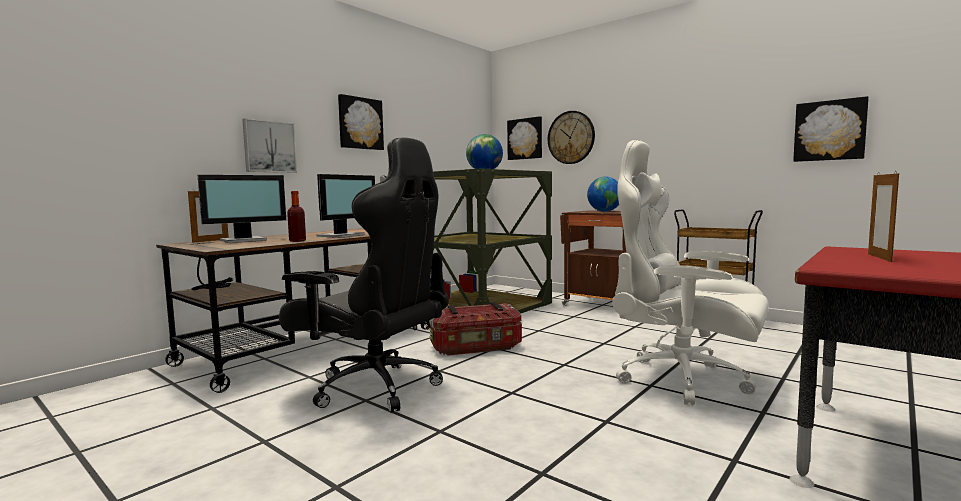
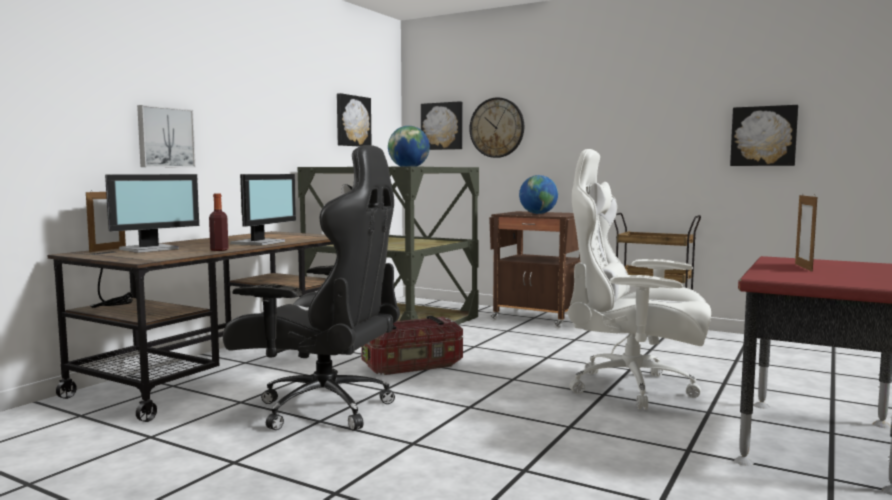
camera: 10 degrees left, 0 degrees up
picture [338,94,384,150] -> picture moved to [337,93,372,146]

